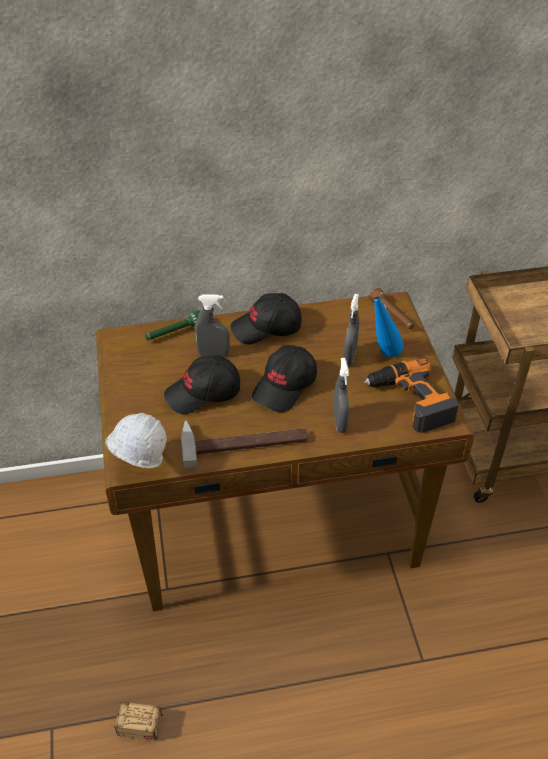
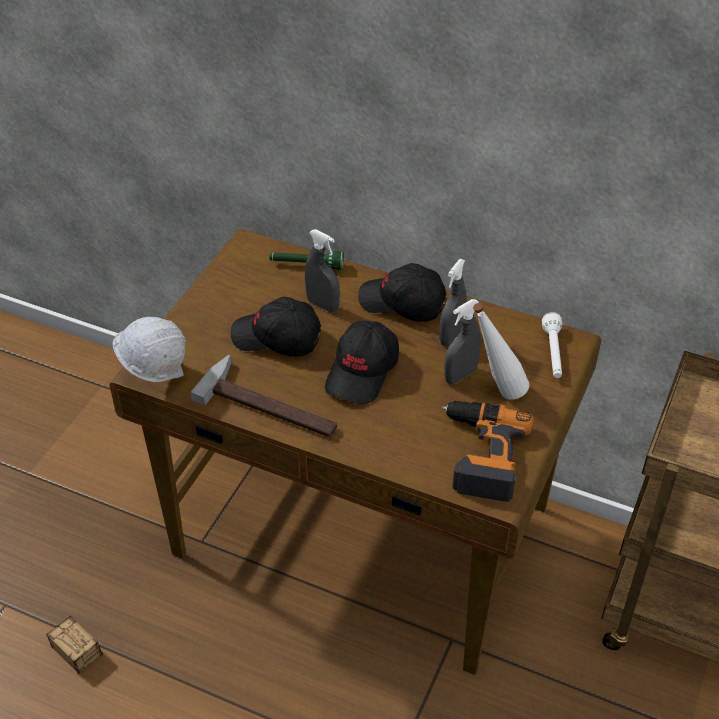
camera: 35 degrees right, 0 degrees up
black cap [252,345,317,412] -> black cap turned 45 degrees counterclockwise [325,321,399,404]
grey spray bottle [333,358,349,433] -> grey spray bottle moved to [439,259,466,346]
brown flashlight [368,287,414,329] -> white flashlight [542,312,562,378]
blue bottle [372,291,404,358] -> white bottle [473,303,529,400]

